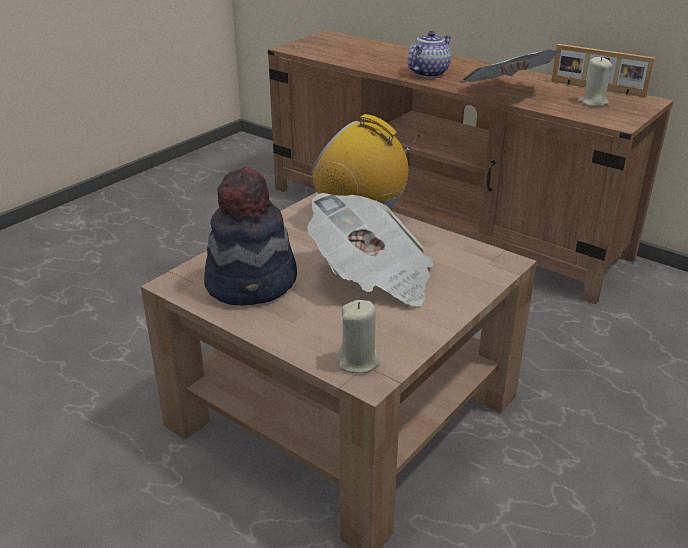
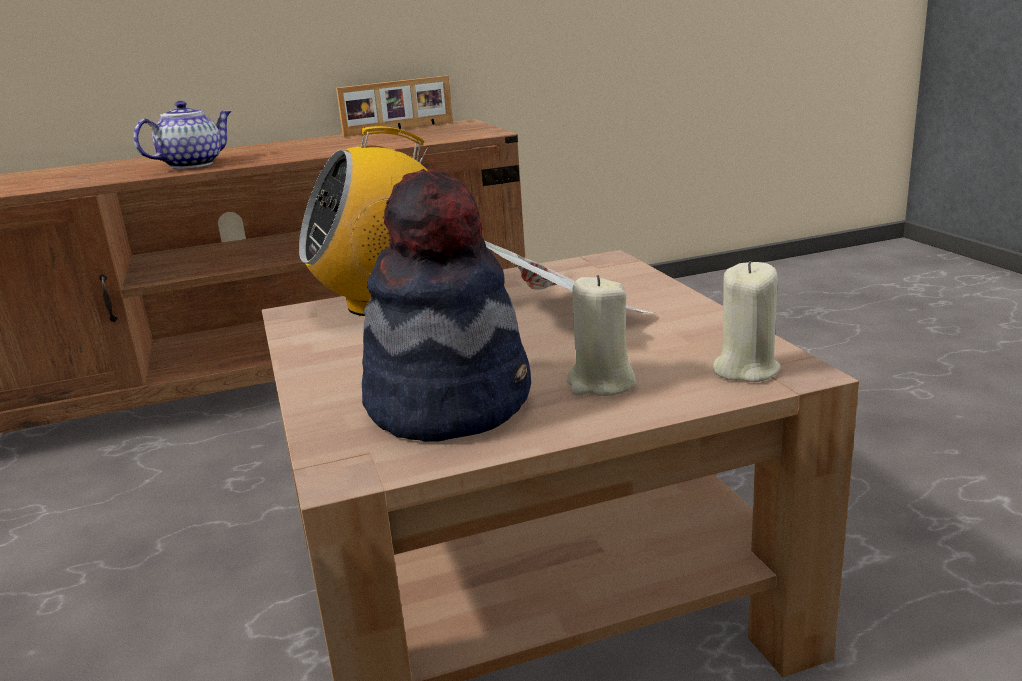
camera: 55 degrees left, 10 degrees down
teapot [407,31,452,78] -> teapot turned 60 degrees clockwise [133,101,232,169]
newspaper [460,49,561,83] -> none
beige candle [578,57,613,107] -> beige candle moved to [566,275,636,396]

